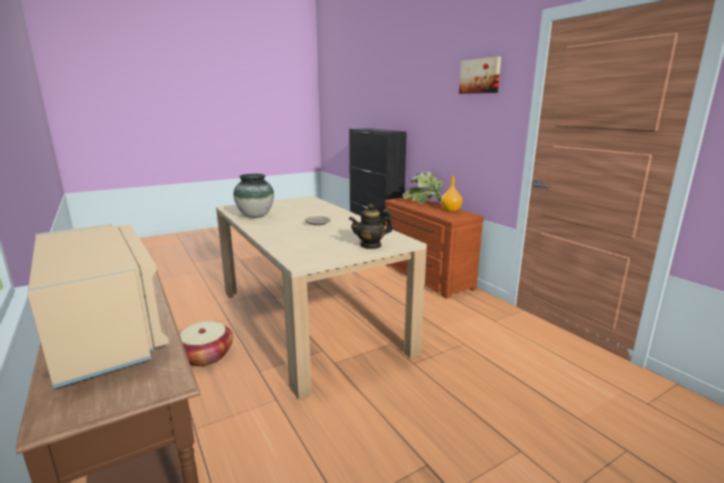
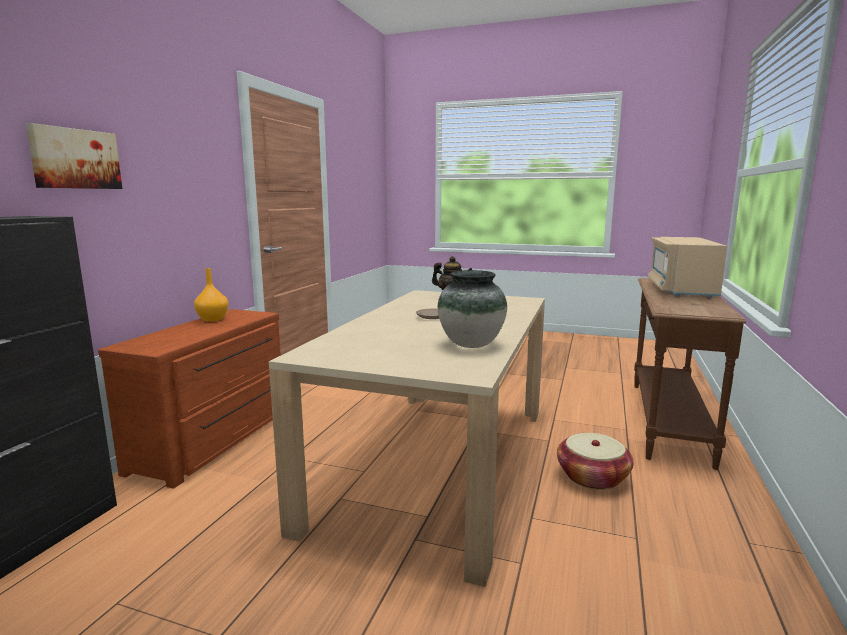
camera: 130 degrees left, 5 degrees down
potted plant [403,170,443,204] -> none
picture [459,57,501,94] -> picture moved to [26,123,122,189]

